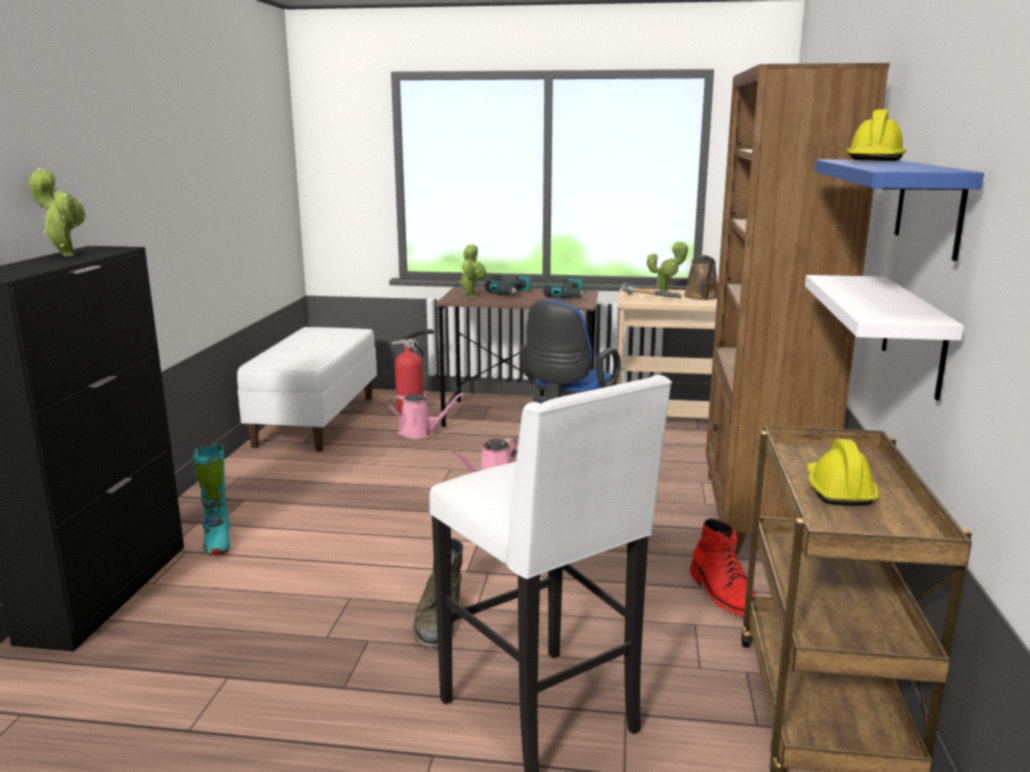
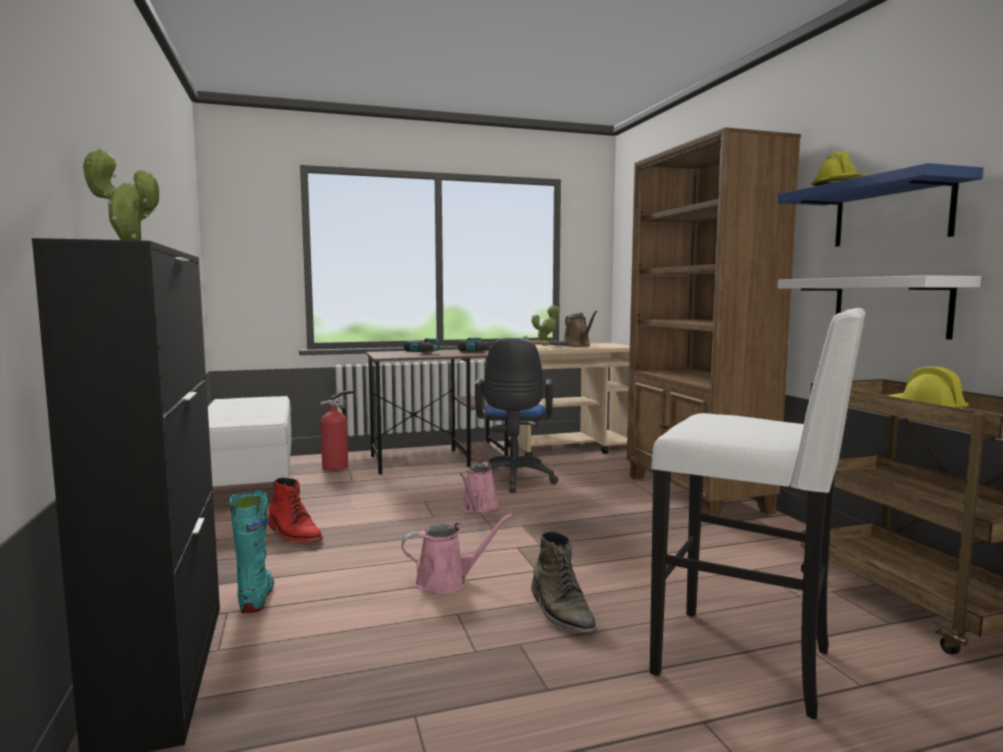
camera: 25 degrees left, 10 degrees down
turquoise boot [193,444,230,555] -> turquoise boot turned 150 degrees counterclockwise [230,490,274,614]
pink watering can [389,393,464,439] -> pink watering can moved to [402,513,512,594]
potted plant [460,244,486,298] -> none
red boot [690,518,756,616] -> red boot moved to [268,478,323,542]

